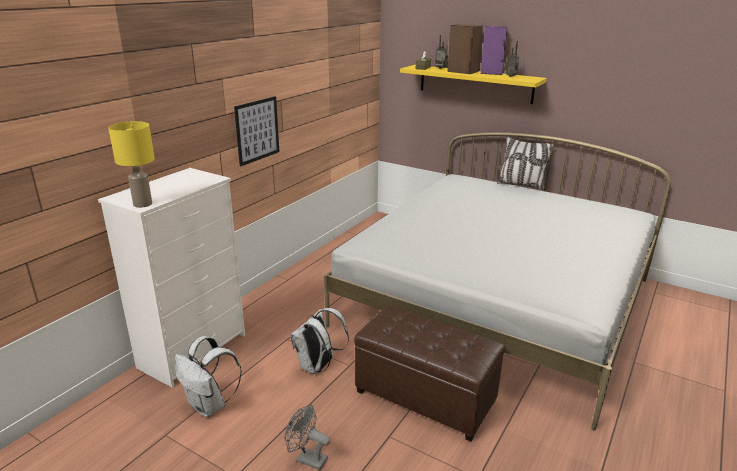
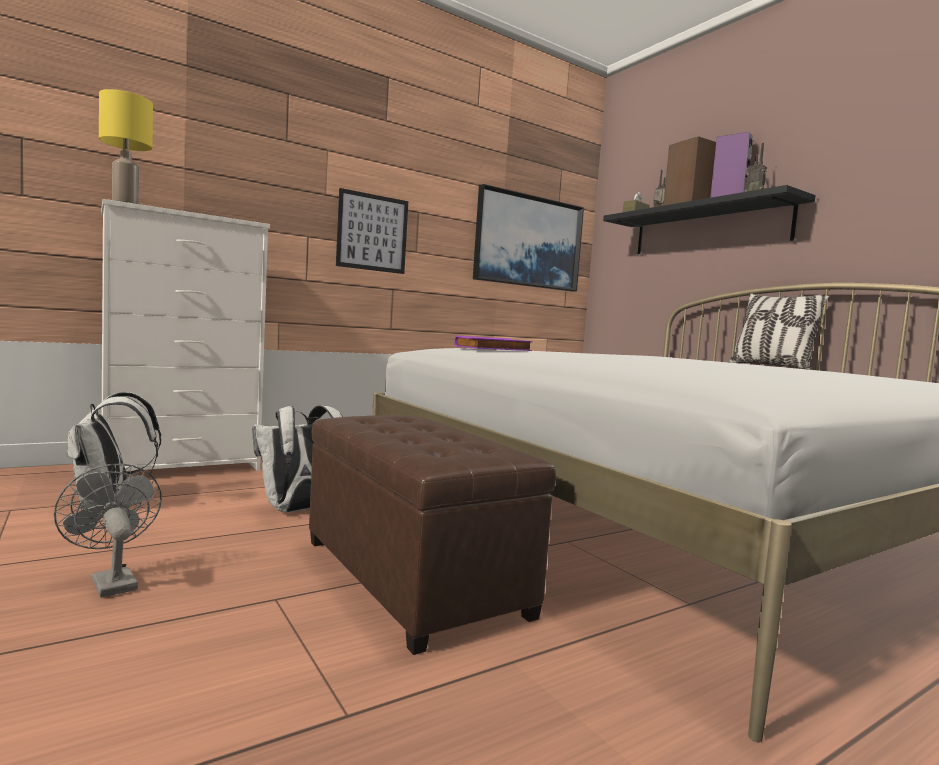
camera: 25 degrees right, 20 degrees down
yellow shelf [400,65,547,104] -> black shelf [603,185,816,254]
none -> purple book [454,336,533,351]
none -> picture [473,184,584,292]

